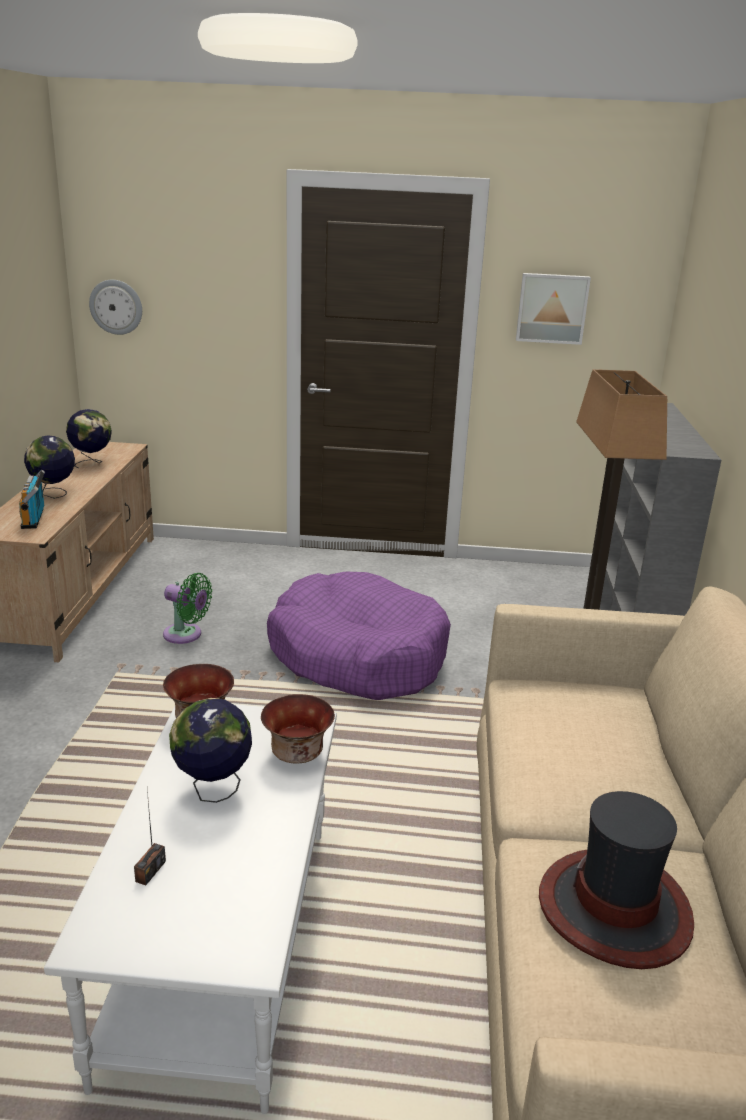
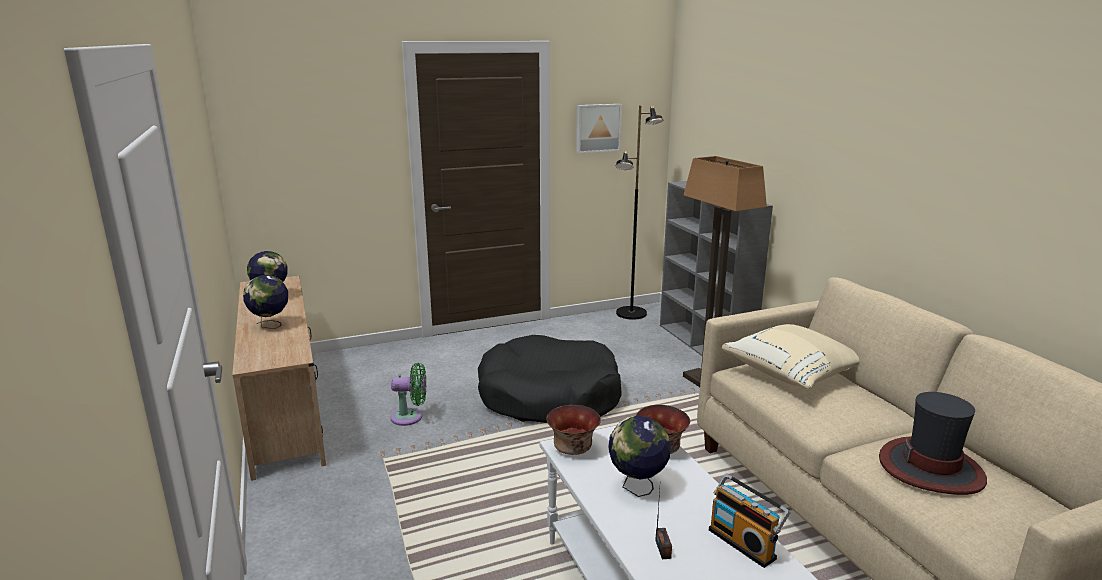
camera: 25 degrees left, 5 degrees down
radio [19,469,45,529] -> radio moved to [709,473,790,568]
wall clock [89,280,142,335] -> none
purple dog bed [267,572,451,700] -> black dog bed [478,335,622,423]
none -> black floor lamp [616,105,664,320]
none -> beige pillow [722,324,860,389]

